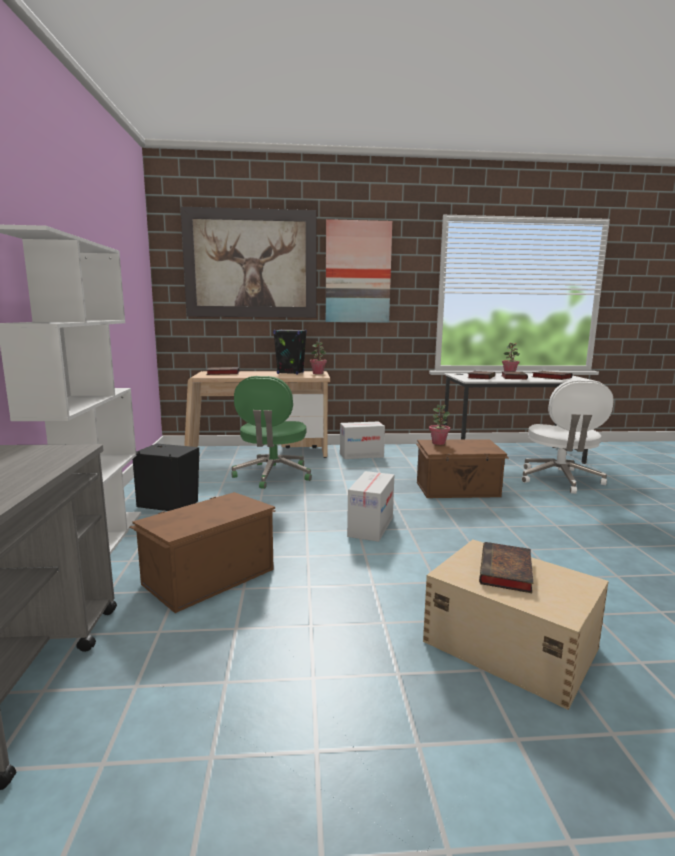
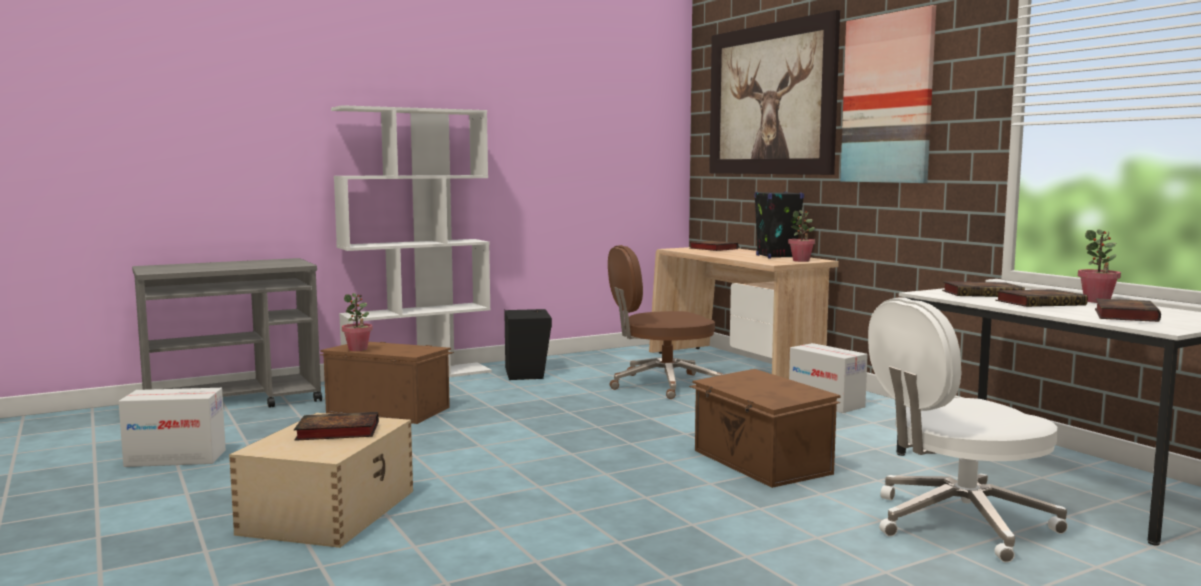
camera: 65 degrees right, 5 degrees down
green office chair [231,376,312,489] -> brown office chair [608,245,723,399]
cardboard box [347,471,394,542] -> cardboard box moved to [118,388,226,467]
potted plant [429,405,450,445] -> potted plant moved to [342,293,373,351]

